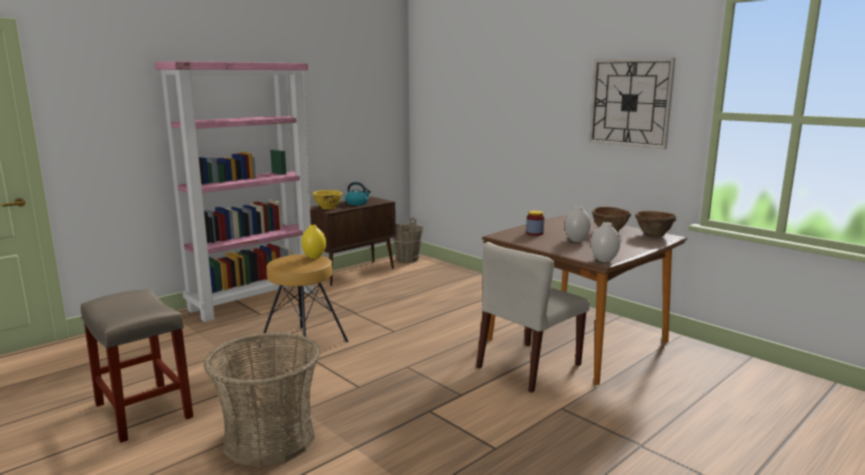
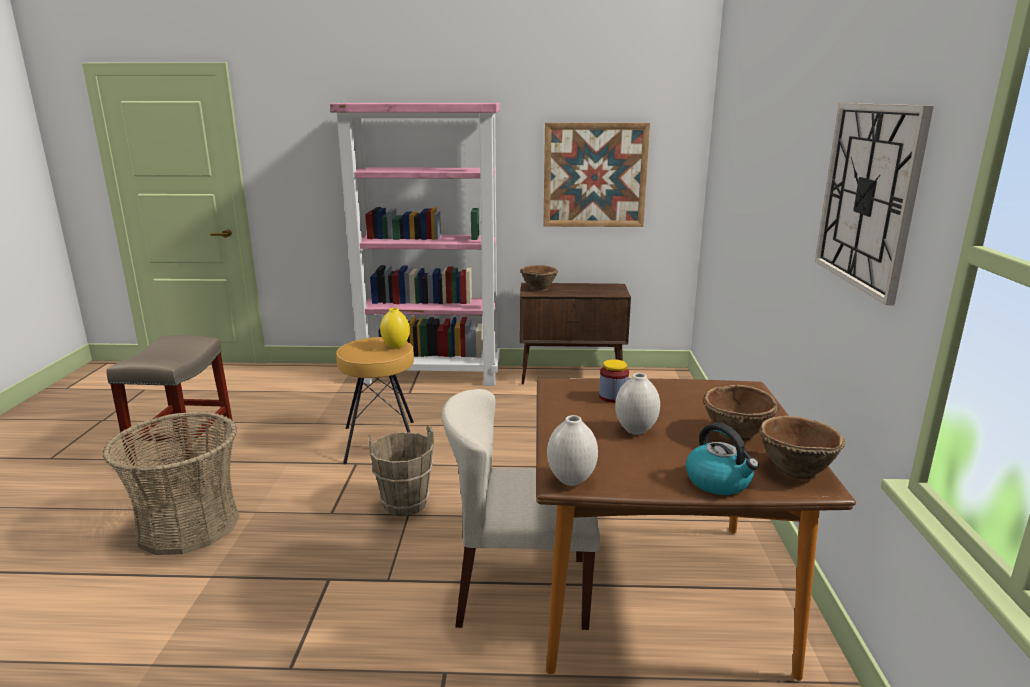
camera: 45 degrees right, 5 degrees up
yellow bowl [312,190,343,209] -> brown bowl [520,265,558,291]
kettle [345,182,371,205] -> kettle moved to [686,423,759,495]
brown bucket [393,218,423,263] -> brown bucket moved to [369,426,434,516]
none -> picture [543,123,650,227]

